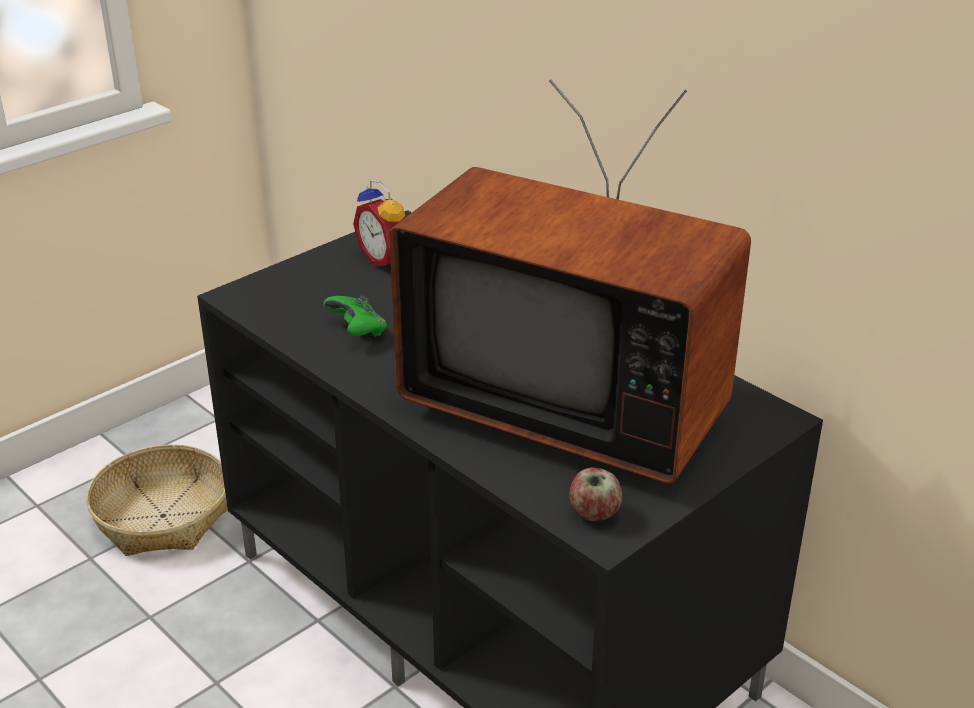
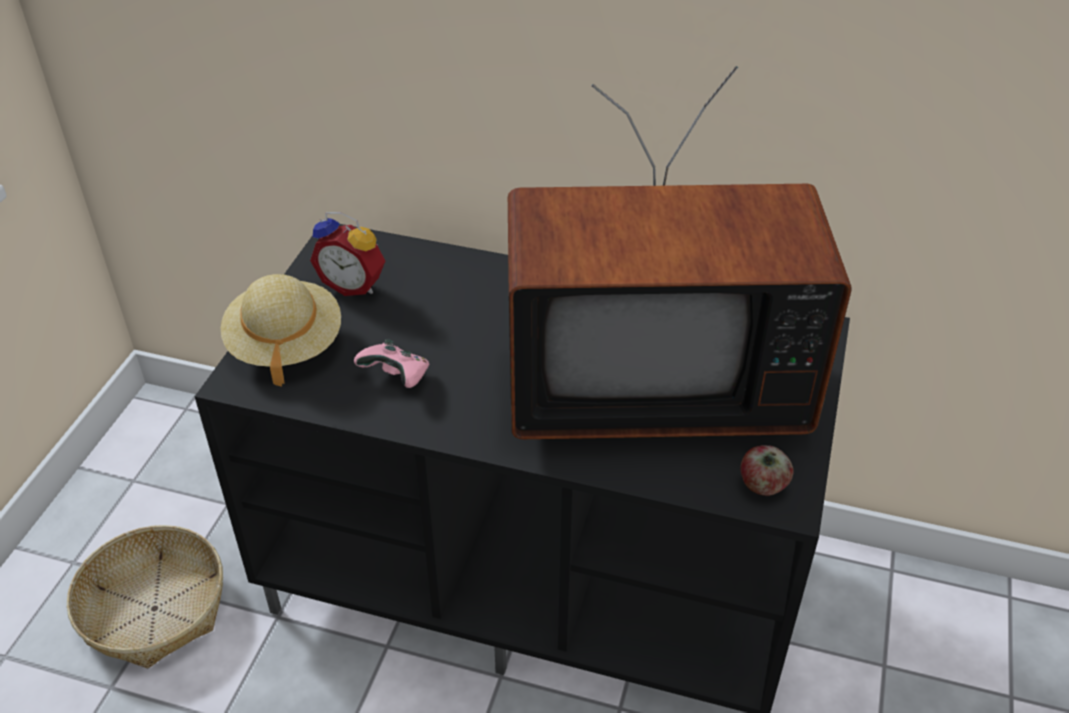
camera: 30 degrees left, 10 degrees up
green game controller [323,296,387,337] -> pink game controller [354,340,429,388]
none -> beige hat [221,274,341,387]

